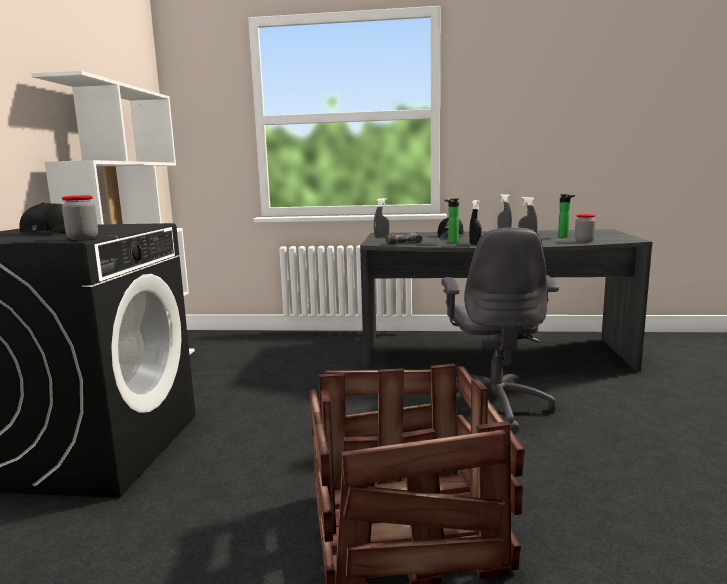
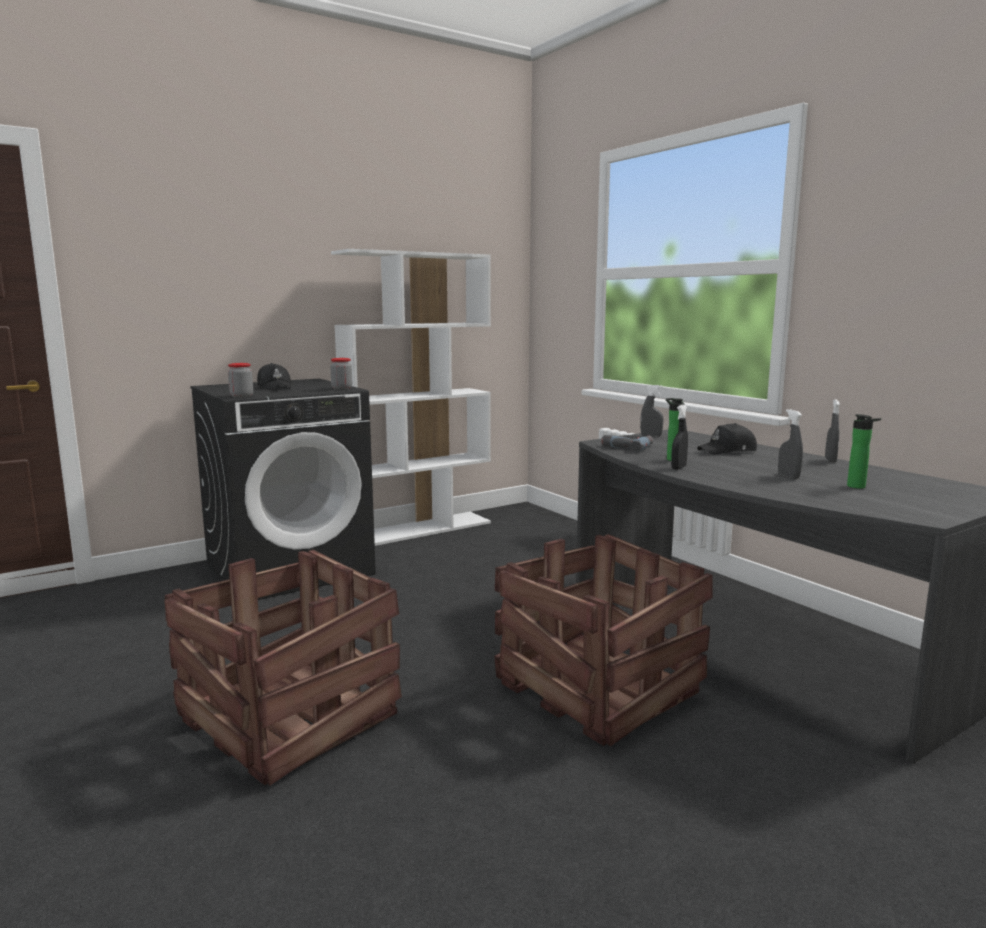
camera: 50 degrees right, 0 degrees up
grey office chair [441,227,559,432] -> crate [494,534,712,746]
jar [575,214,596,242] -> jar moved to [330,358,352,390]

